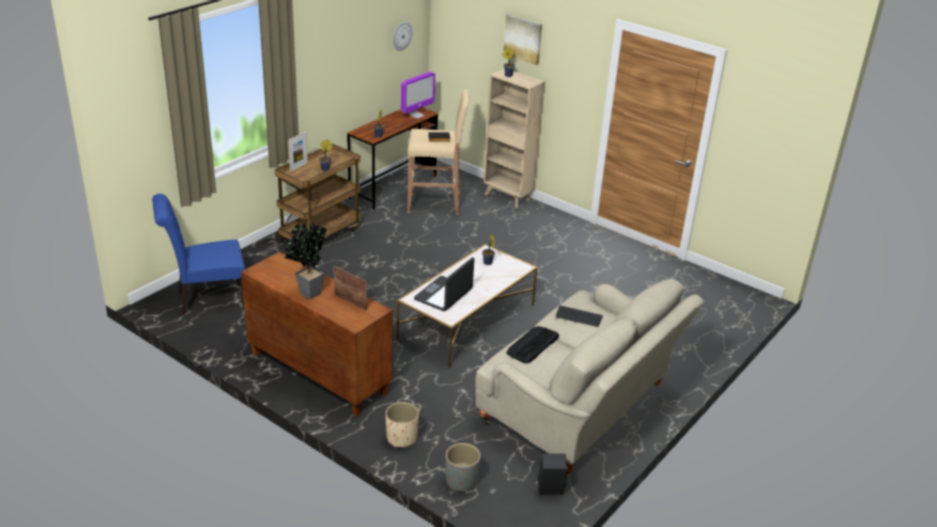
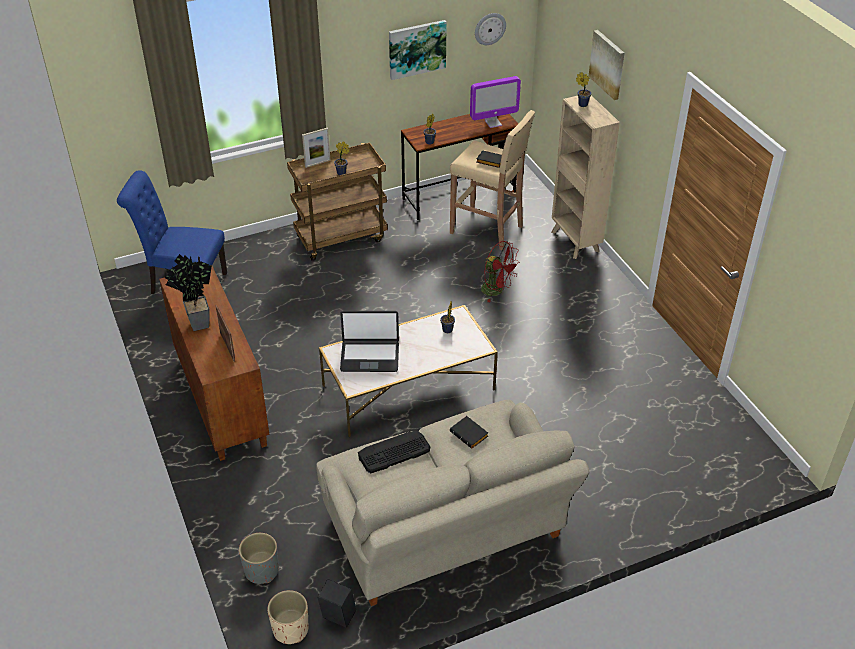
camera: 30 degrees right, 10 degrees up
beige planter [385,402,419,448] -> beige planter moved to [267,590,309,644]
laptop [414,257,474,311] -> laptop turned 150 degrees counterclockwise [340,311,399,372]
keyboard [556,305,603,327] -> black book [450,416,488,449]
none -> picture [389,20,447,80]
none -> red fan [481,241,520,302]

